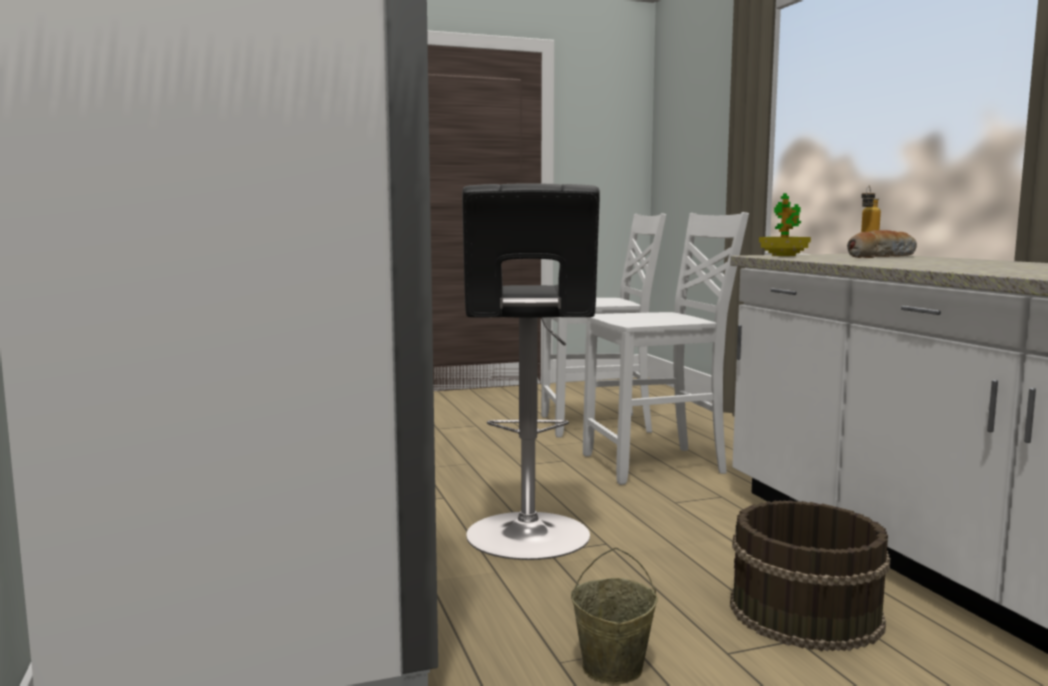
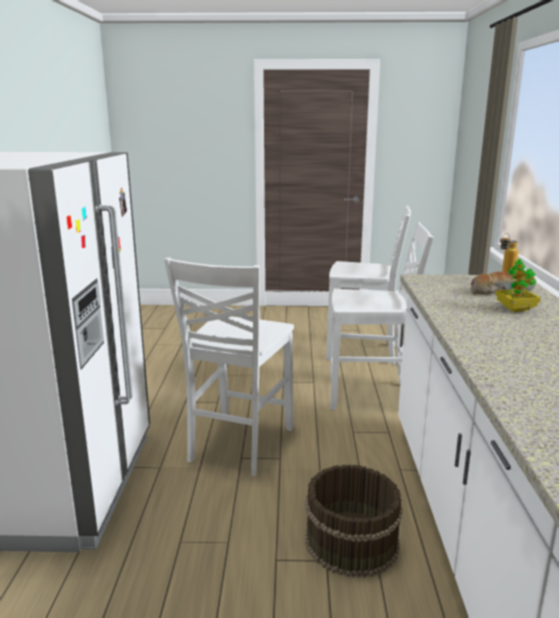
camera: 20 degrees right, 10 degrees up
black stool [462,183,600,560] -> white chair [164,257,294,476]
beige bucket [571,548,658,685] -> none
potted plant [759,193,811,256] -> potted plant moved to [495,259,541,312]

